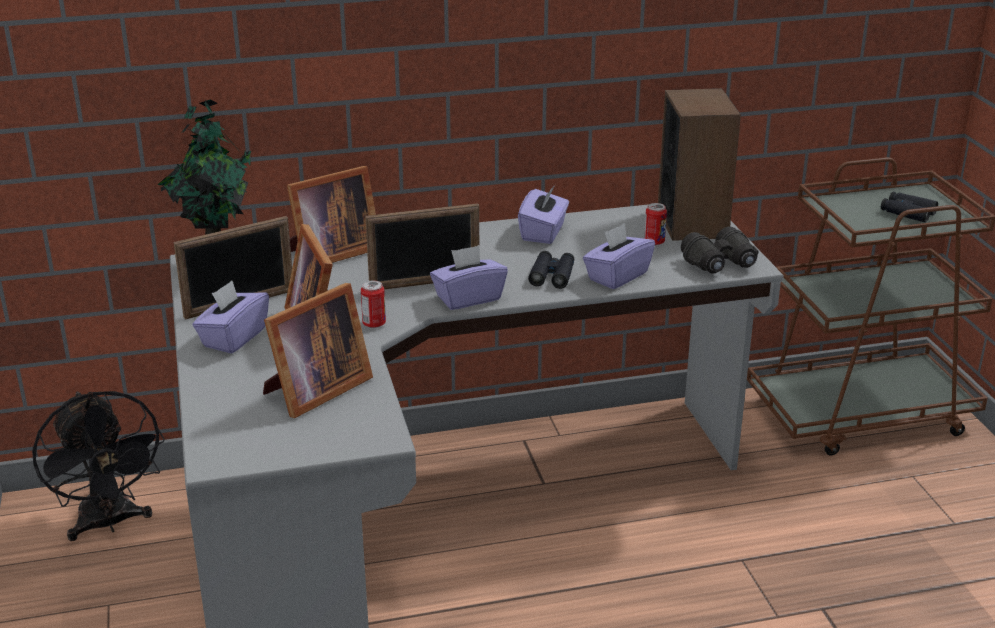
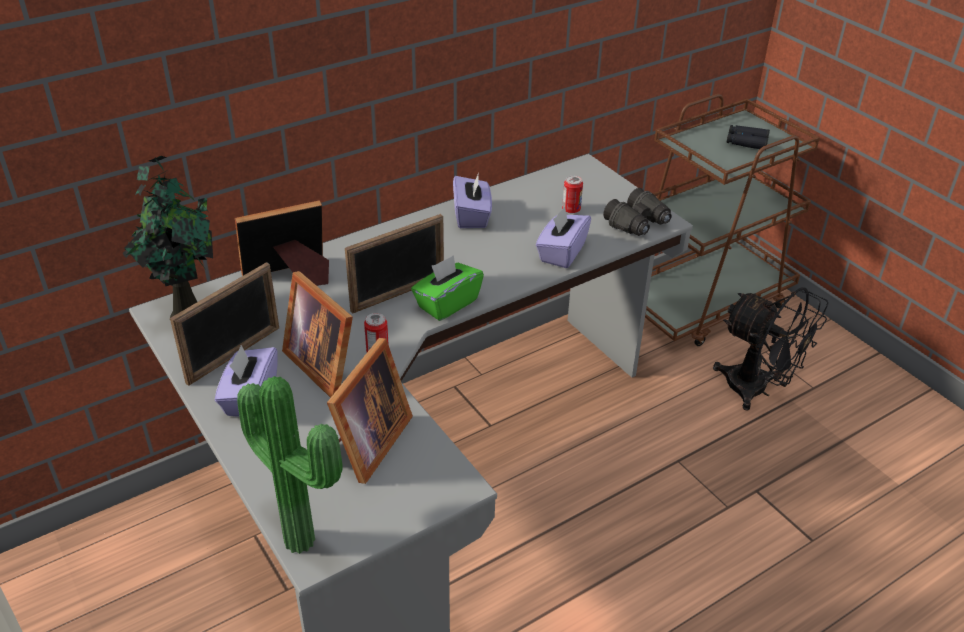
camera: 20 degrees left, 10 degrees up
black fan [32,391,165,541] -> black fan moved to [713,287,829,411]
picture frame [287,166,376,263] -> picture frame turned 150 degrees counterclockwise [235,200,329,286]
purple tissue box [430,245,508,310] -> green tissue box [411,255,484,321]
black binoculars [528,251,574,289] -> none
speaker [658,88,741,241] -> none
none -> potted plant [237,376,343,554]

